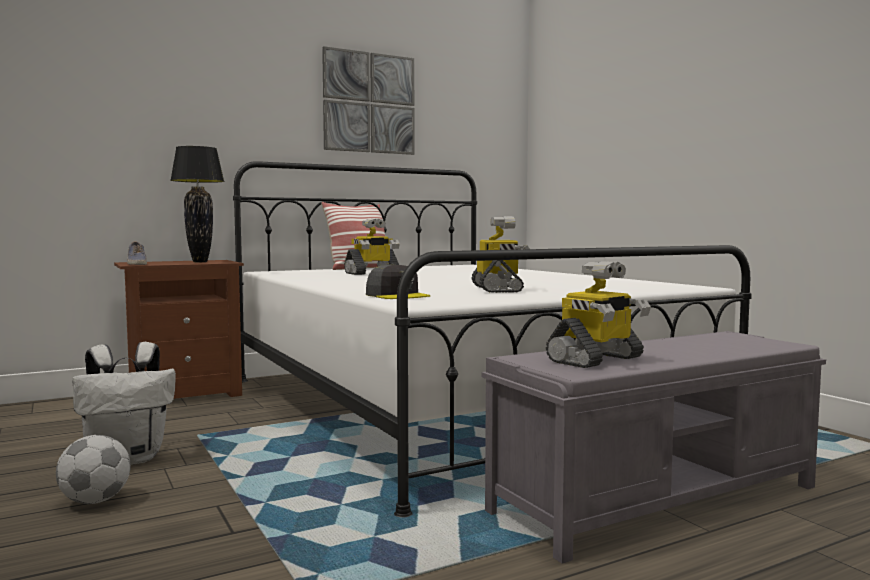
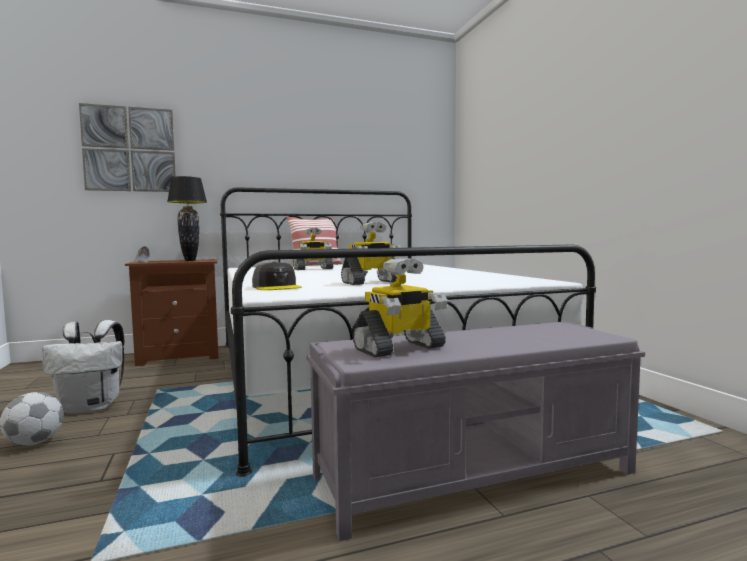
camera: 10 degrees right, 0 degrees up
picture [322,46,415,155] -> picture moved to [79,103,176,192]
toy robot [472,216,530,293] -> toy robot turned 60 degrees clockwise [341,222,401,285]

